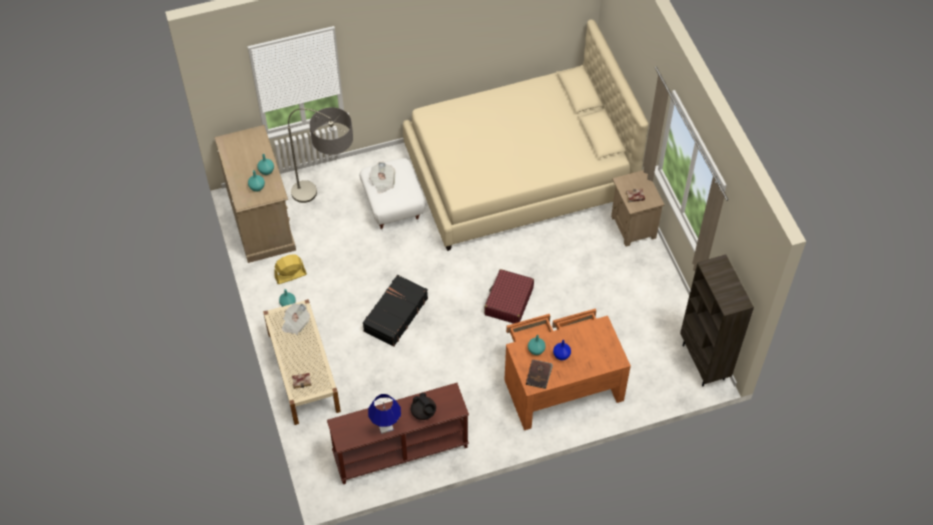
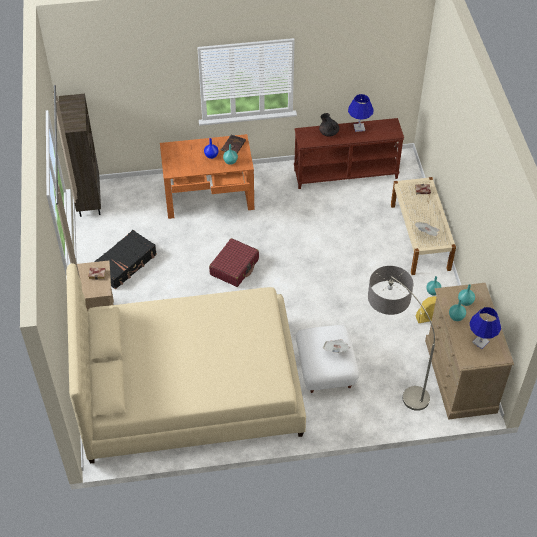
camera: 170 degrees left, 5 degrees down
black suitcase [363,275,428,347] -> black suitcase moved to [94,230,157,289]
none -> blue table lamp [469,307,501,349]

